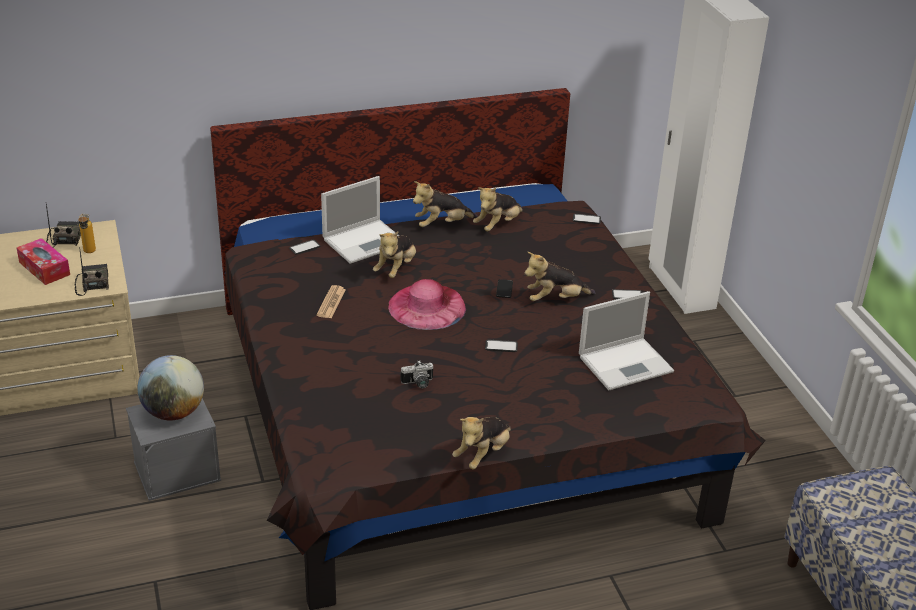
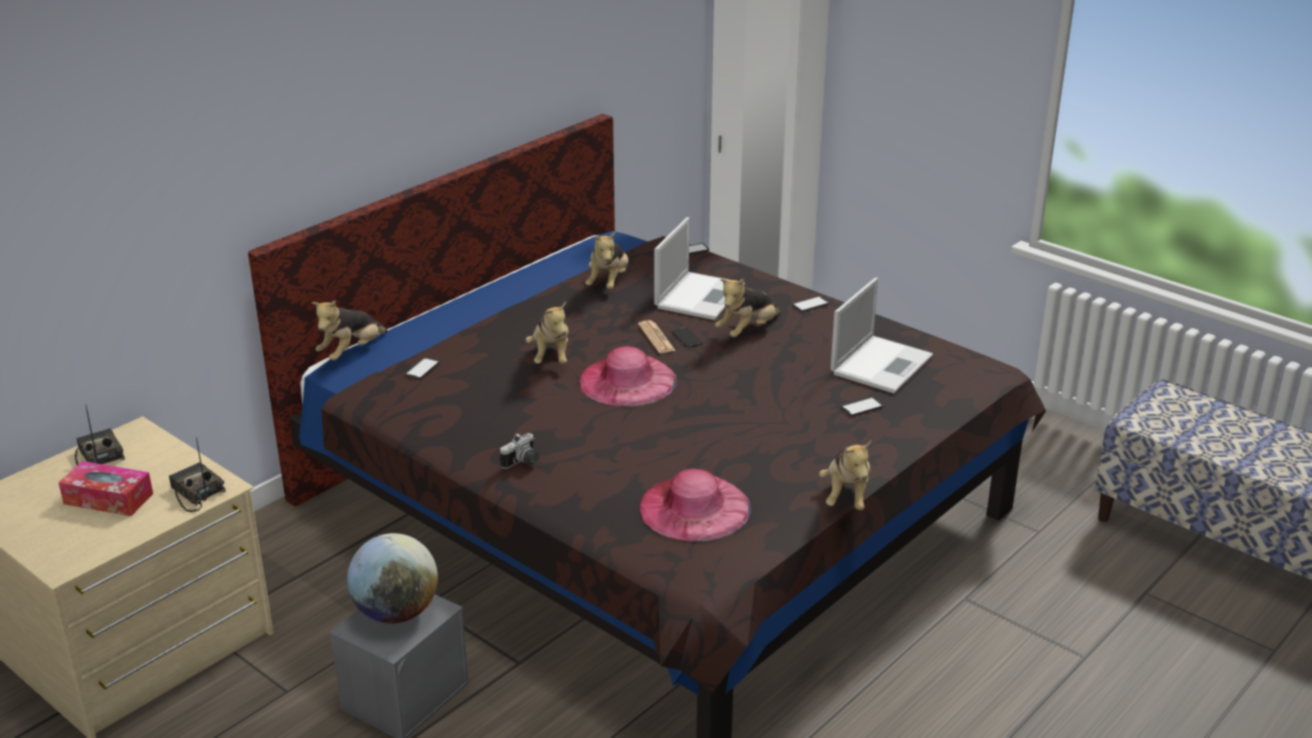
camera: 30 degrees left, 5 degrees down
bottle [78,214,96,253] -> none
newspaper [316,285,346,319] -> newspaper moved to [638,320,676,353]
laptop [321,176,399,264] -> laptop moved to [654,217,745,320]
camera [400,361,433,389] -> camera moved to [500,433,539,469]
plush toy [413,181,478,227] -> plush toy moved to [312,300,388,360]
phone [485,340,518,352] -> phone moved to [841,397,883,416]
none -> pink hat [639,468,751,541]

